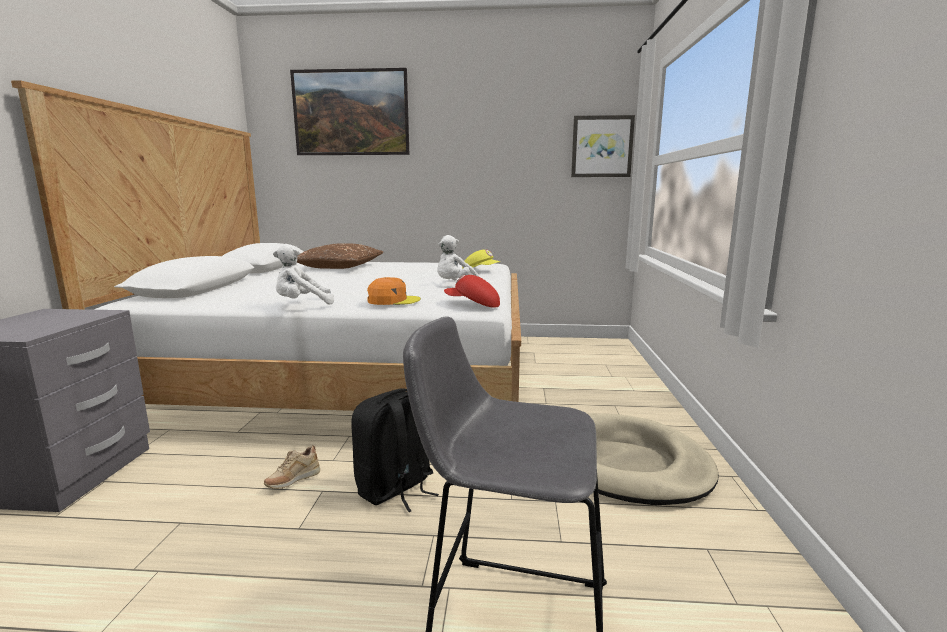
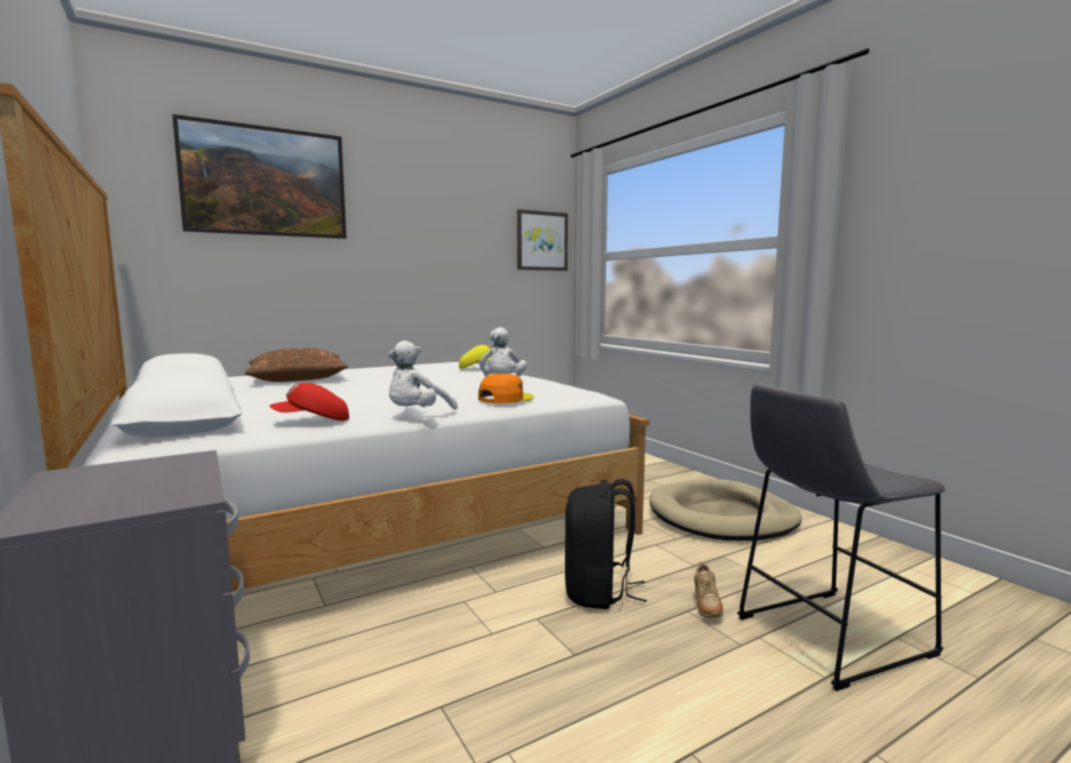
camera: 35 degrees left, 5 degrees down
beige shoe [264,445,320,489] -> beige shoe moved to [694,562,724,618]
red cap [444,275,500,308] -> red cap moved to [269,383,349,421]

